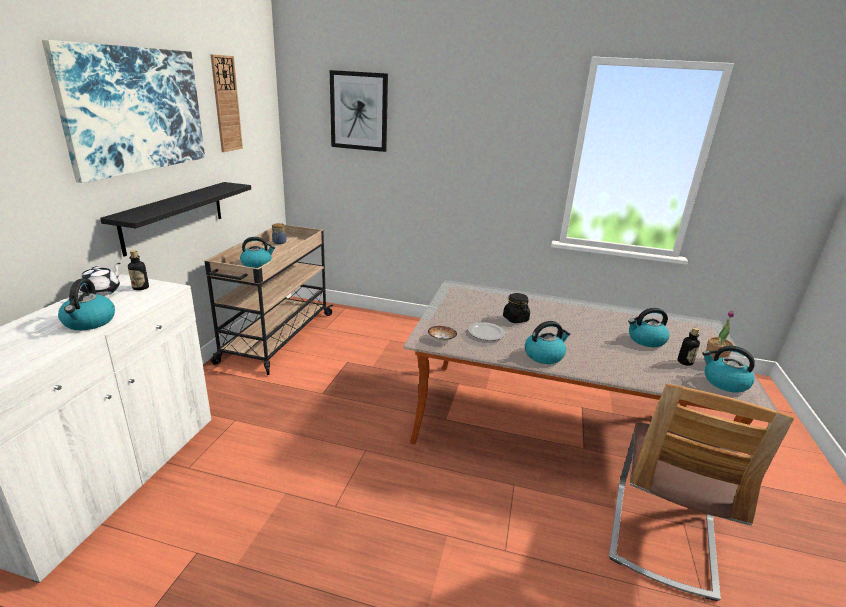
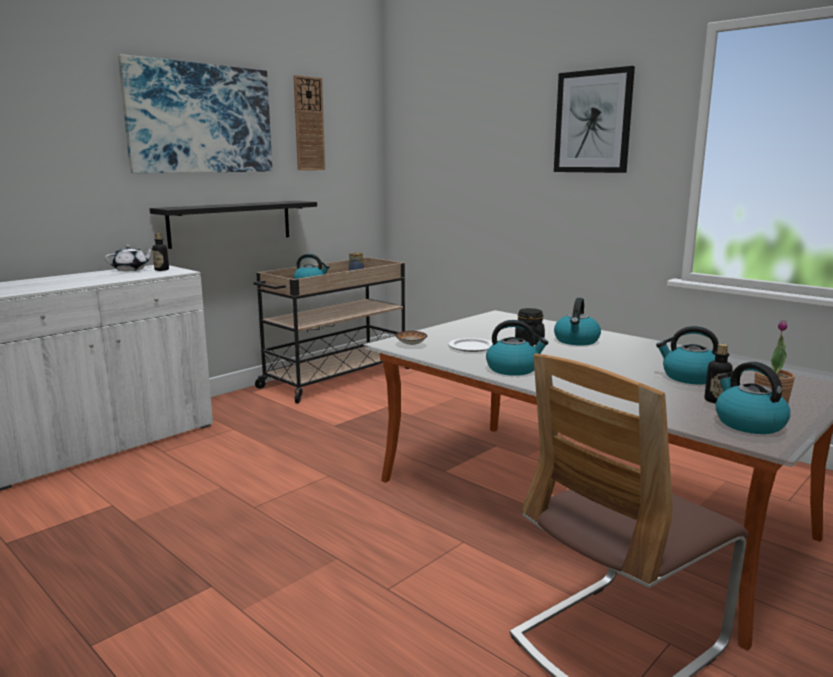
camera: 30 degrees right, 10 degrees down
kettle [58,279,115,330] -> kettle moved to [554,298,601,346]
picture [330,70,388,152] -> picture moved to [554,66,635,173]

